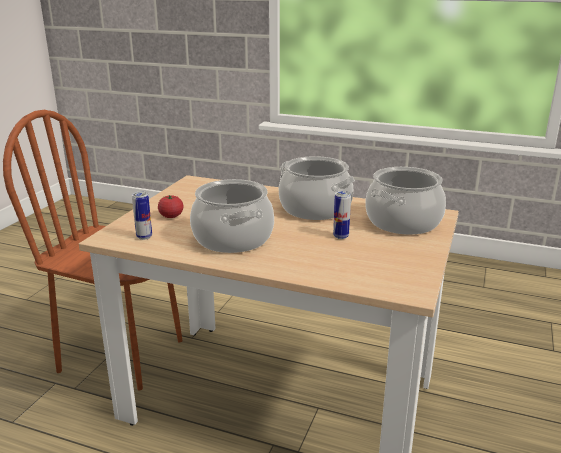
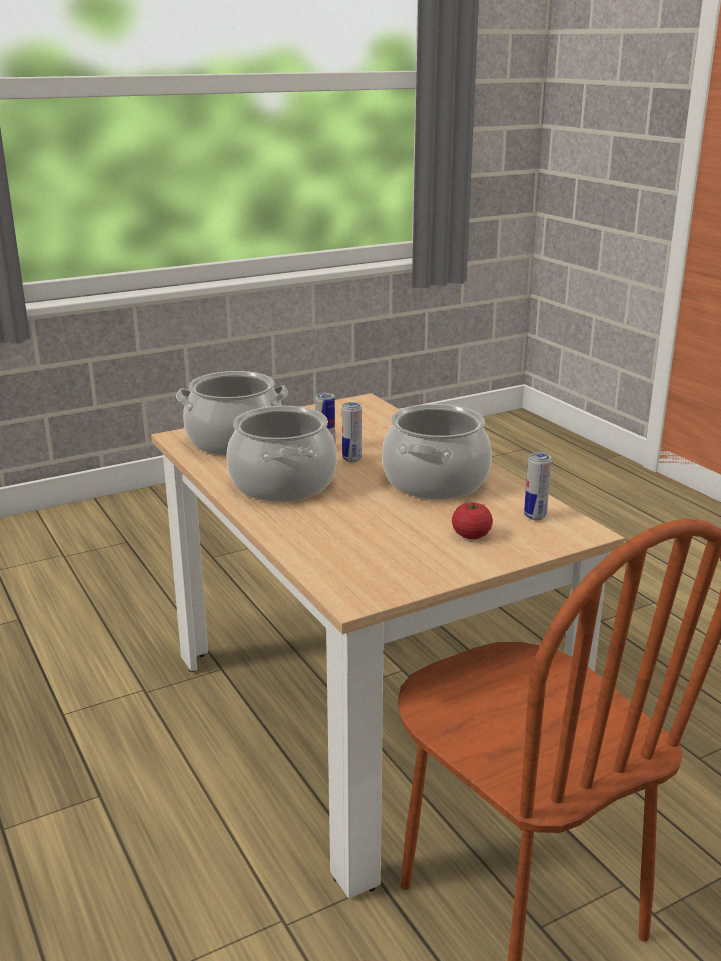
camera: 140 degrees left, 0 degrees up
none -> can [342,402,362,462]

